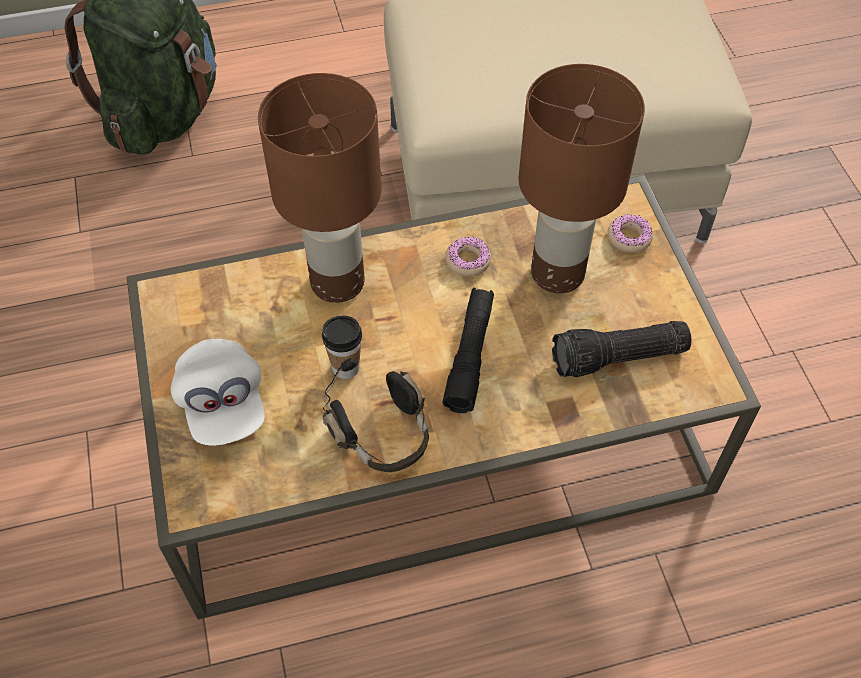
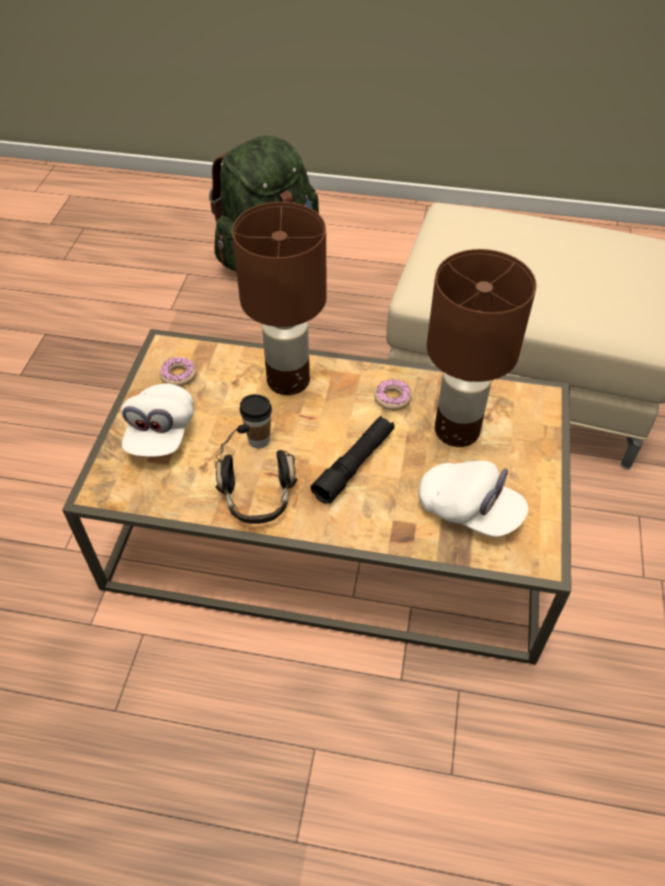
camera: 25 degrees right, 5 degrees down
flashlight [552,321,692,377] -> white cap [418,461,528,537]
donut [608,215,653,253] -> donut moved to [160,357,196,387]

